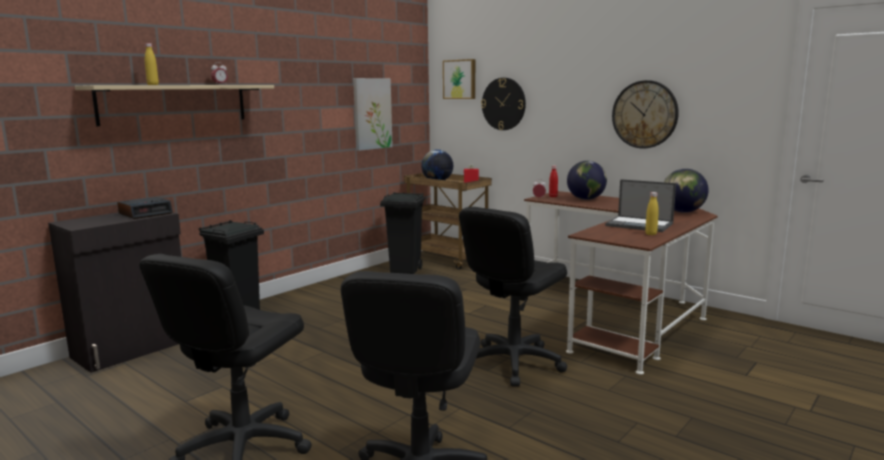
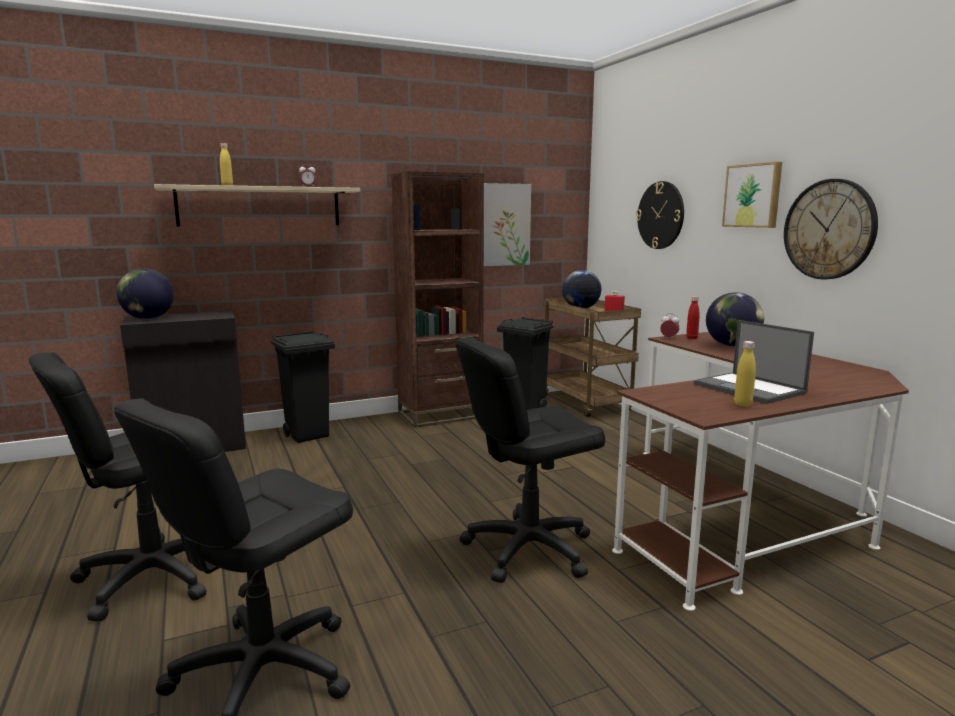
camera: 25 degrees right, 0 degrees up
alarm clock [117,197,173,219] -> none
picture [443,59,475,99] -> picture moved to [722,162,782,228]
globe [664,169,709,213] -> globe moved to [117,268,174,319]
none -> brown bookcase [391,171,484,428]

